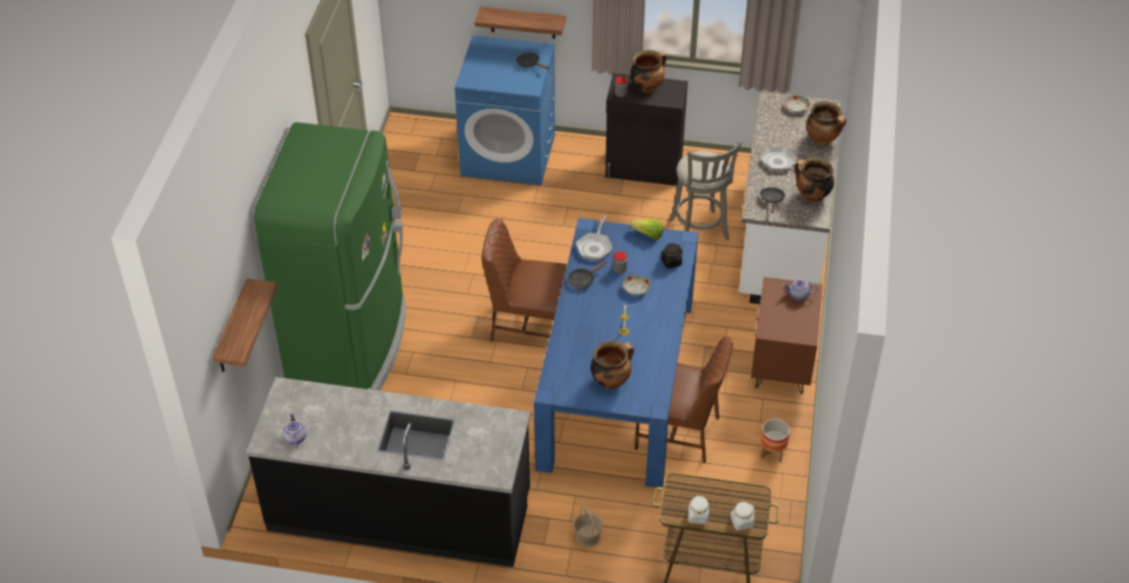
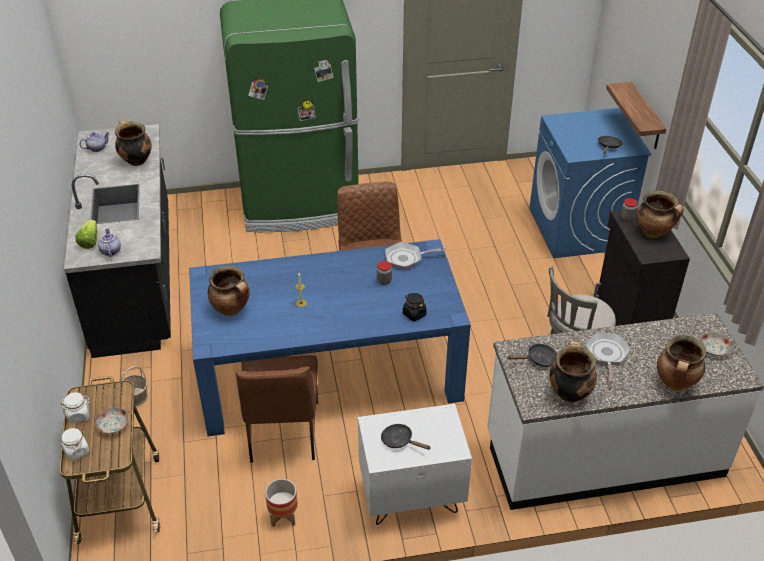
camera: 70 degrees right, 5 degrees down
shelf [212,278,278,372] -> none
black frying pan [568,261,607,290] -> black frying pan moved to [381,424,431,450]
plate [623,275,650,295] -> plate moved to [95,407,129,433]
lettuce [630,219,663,239] -> lettuce moved to [76,220,97,249]
brown nightstand [751,277,823,394] -> white nightstand [358,404,472,525]
teapot [783,279,817,301] -> teapot moved to [98,228,121,257]
none -> cooking pot [115,120,152,166]

